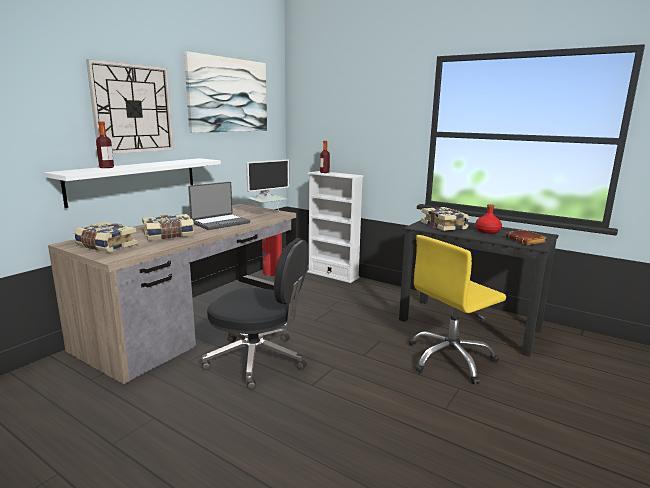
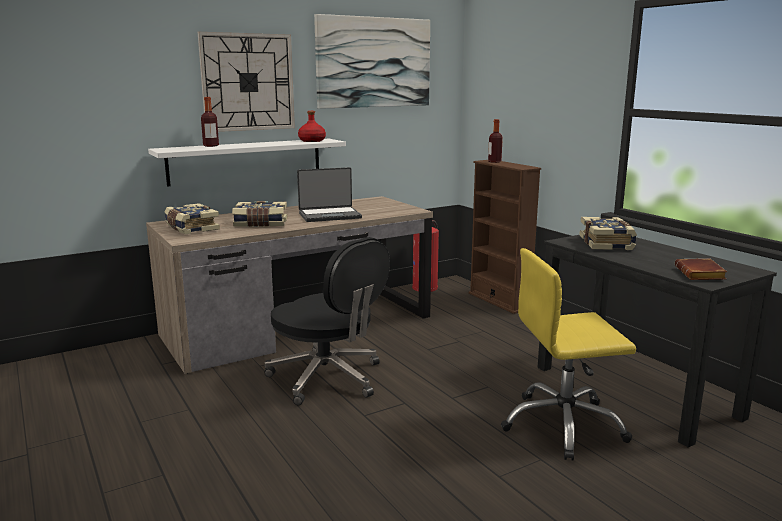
camera: 25 degrees right, 0 degrees up
monitor [246,160,289,213] -> none
white bookcase [307,171,363,283] -> brown bookcase [469,160,541,314]
red bottle [475,204,502,234] -> red bottle moved to [298,111,326,142]

